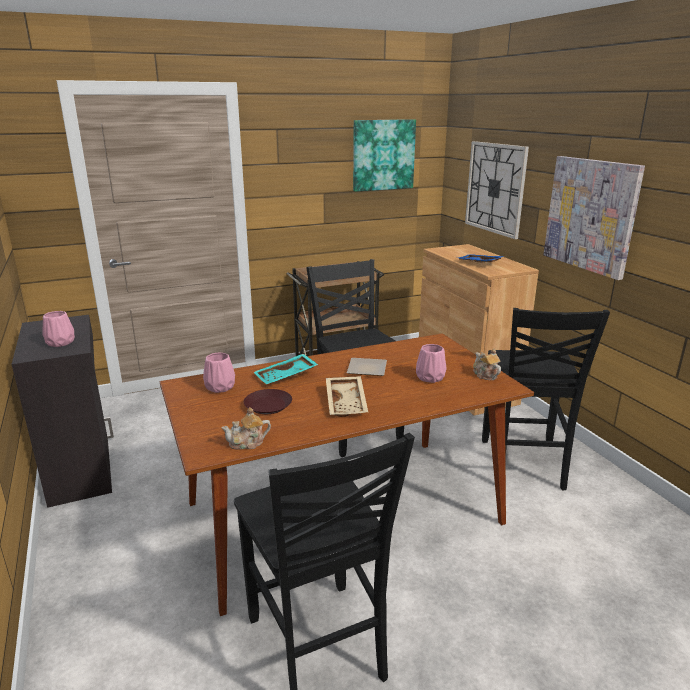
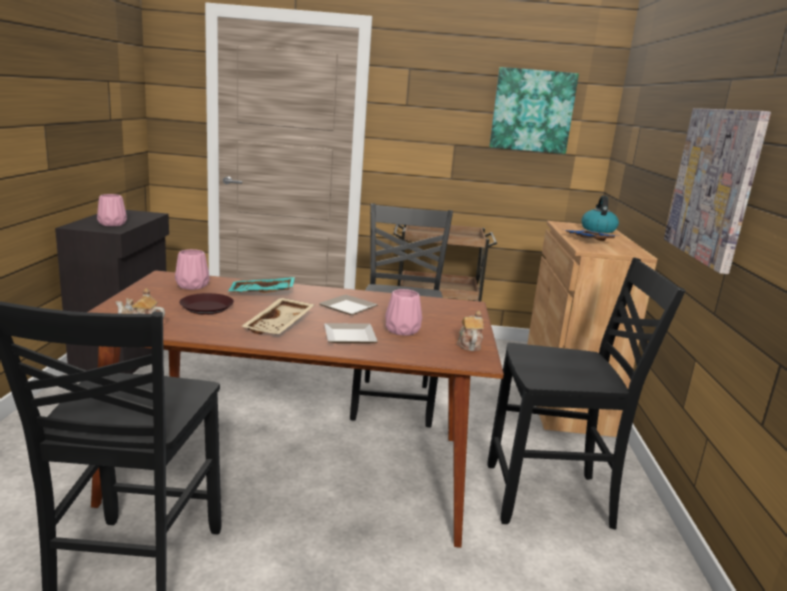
camera: 25 degrees right, 5 degrees down
wall clock [465,141,529,239] -> none
black chair [482,308,610,491] -> black chair turned 120 degrees counterclockwise [488,257,686,530]
none -> plate [324,323,378,343]
none -> kettle [581,196,619,233]

